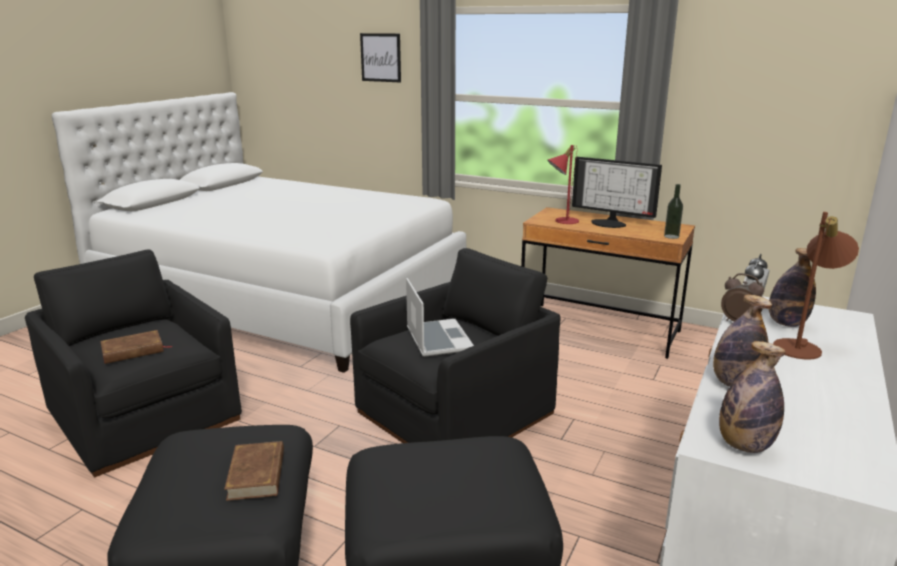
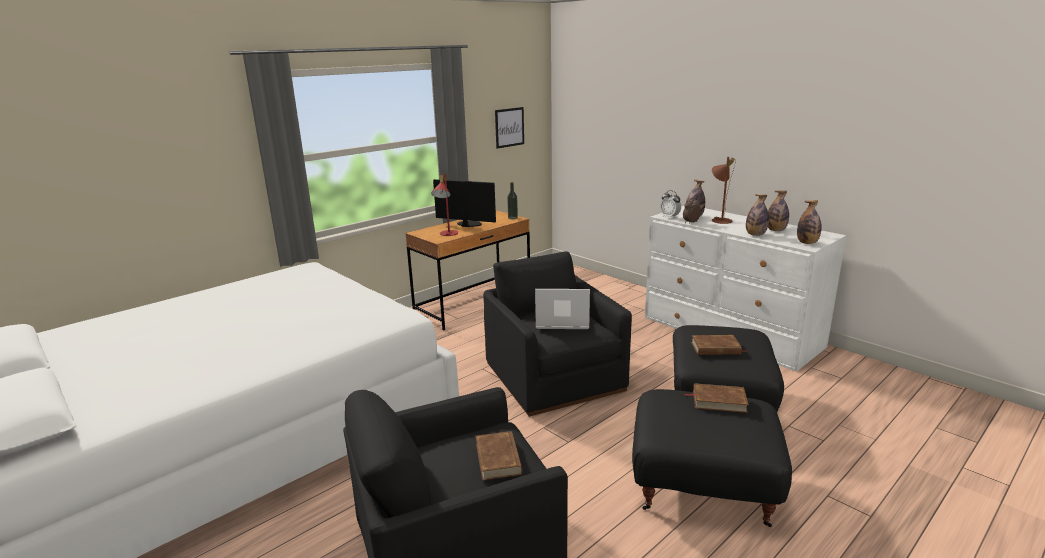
camera: 70 degrees left, 0 degrees up
picture [360,33,401,82] -> picture moved to [495,107,524,149]
monitor [572,157,662,228] -> monitor turned 120 degrees counterclockwise [433,179,496,227]
none -> brown book [691,335,746,355]
none -> bottle [768,190,789,231]

